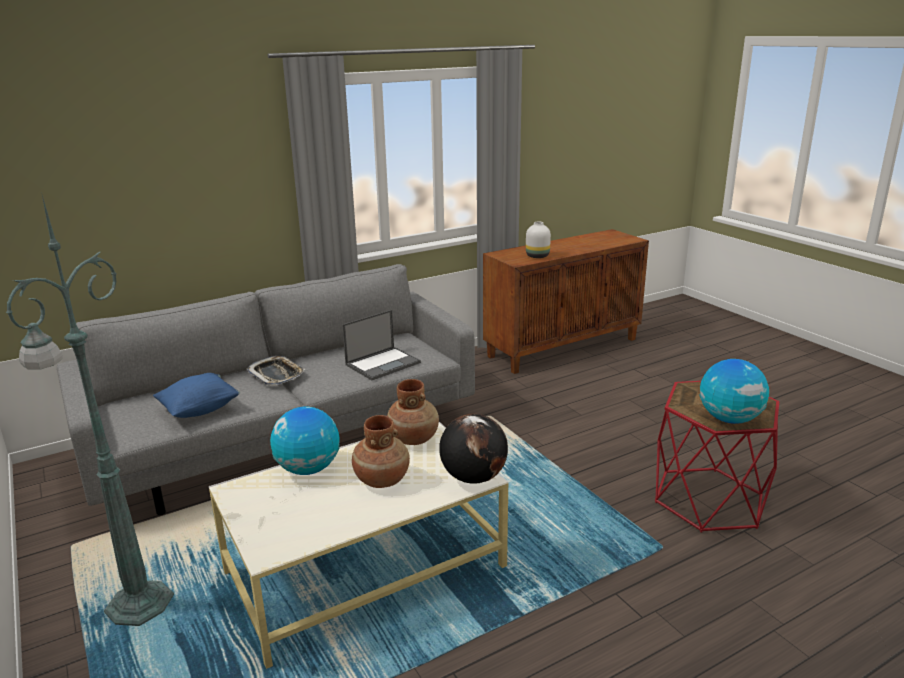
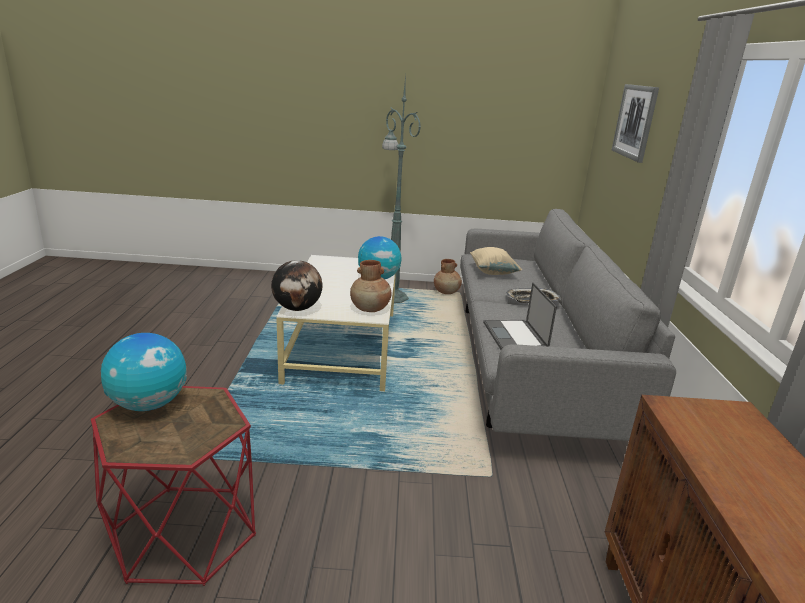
camera: 120 degrees right, 0 degrees up
blue pillow [153,373,240,418] -> beige pillow [470,247,522,275]
brown vase [352,415,410,488] -> brown vase moved to [434,259,462,294]
white vase [526,222,551,258] -> none
none -> picture [612,84,659,163]

